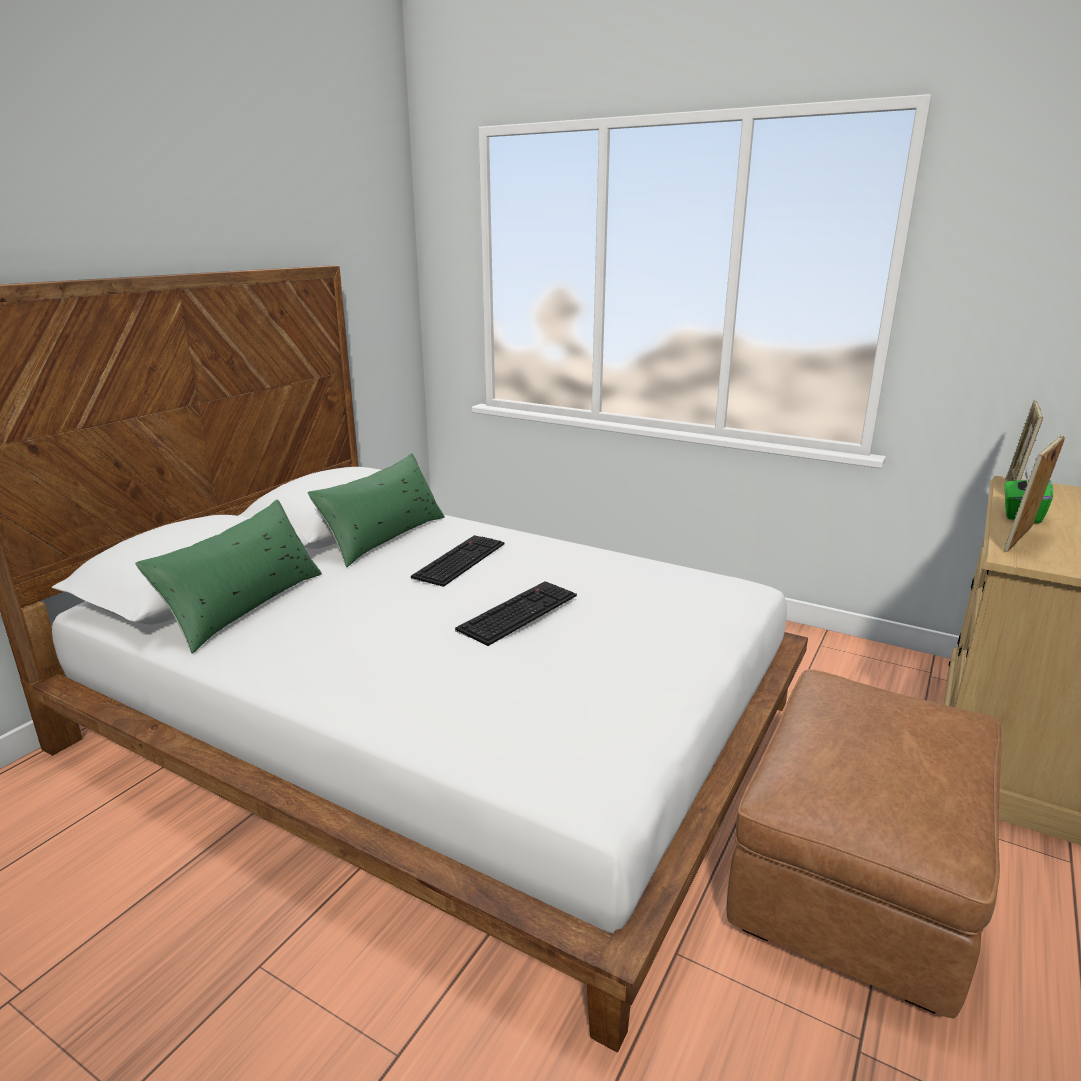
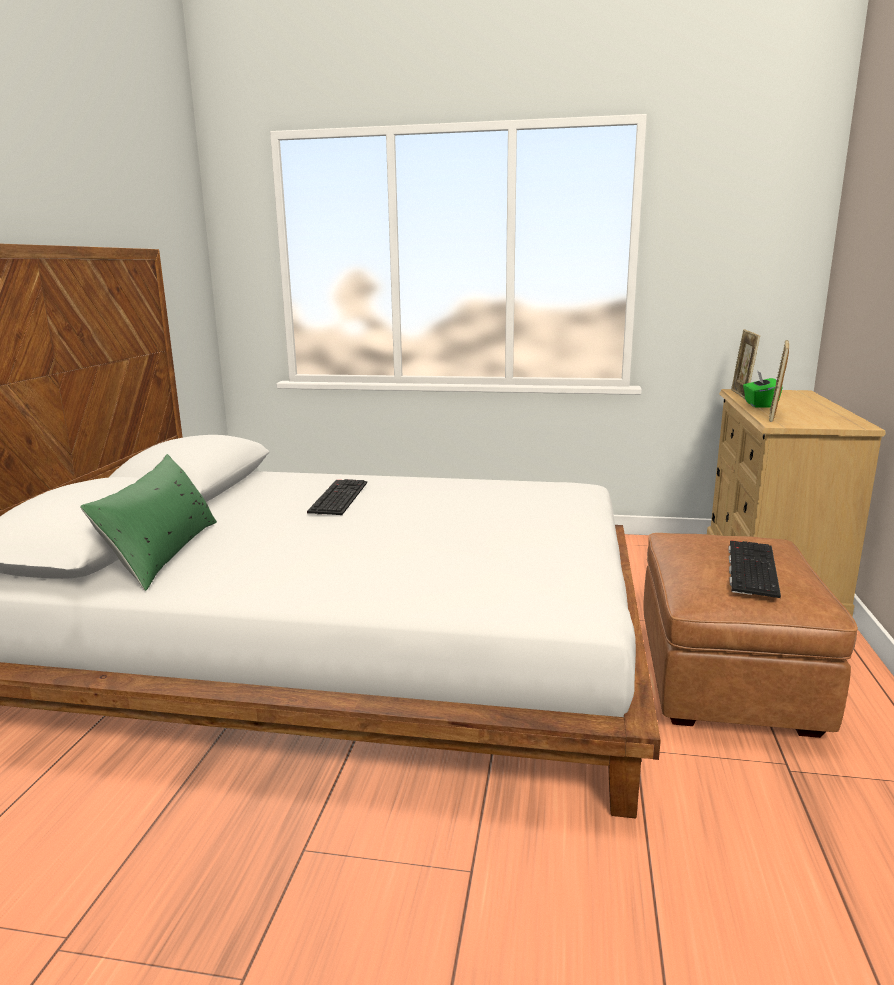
camera: 20 degrees left, 5 degrees down
green pillow [308,453,445,567] -> none
keyboard [455,581,577,646] -> keyboard moved to [729,540,781,598]

